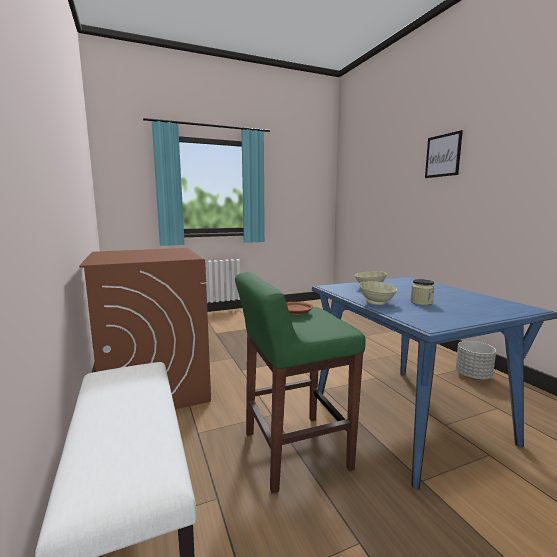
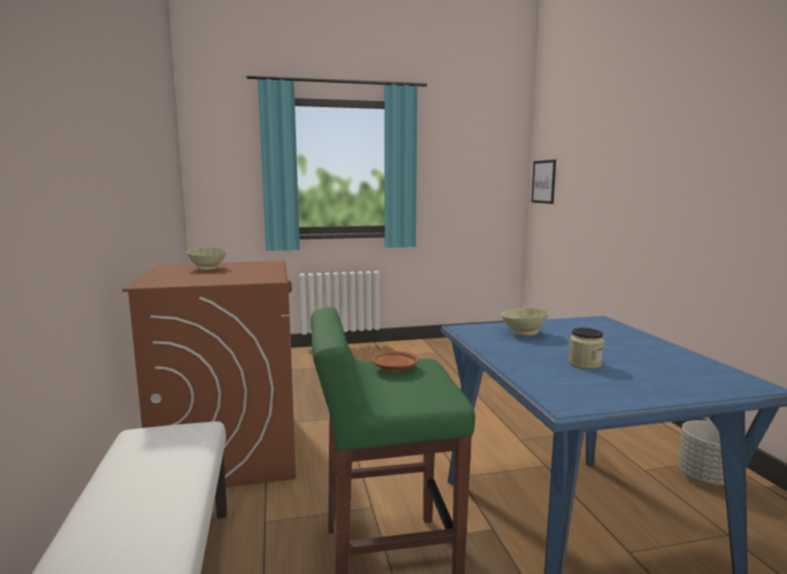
camera: 10 degrees right, 0 degrees up
beige bowl [359,281,398,305] -> beige bowl moved to [186,247,227,270]
picture [425,130,463,178] -> picture moved to [532,160,556,204]

